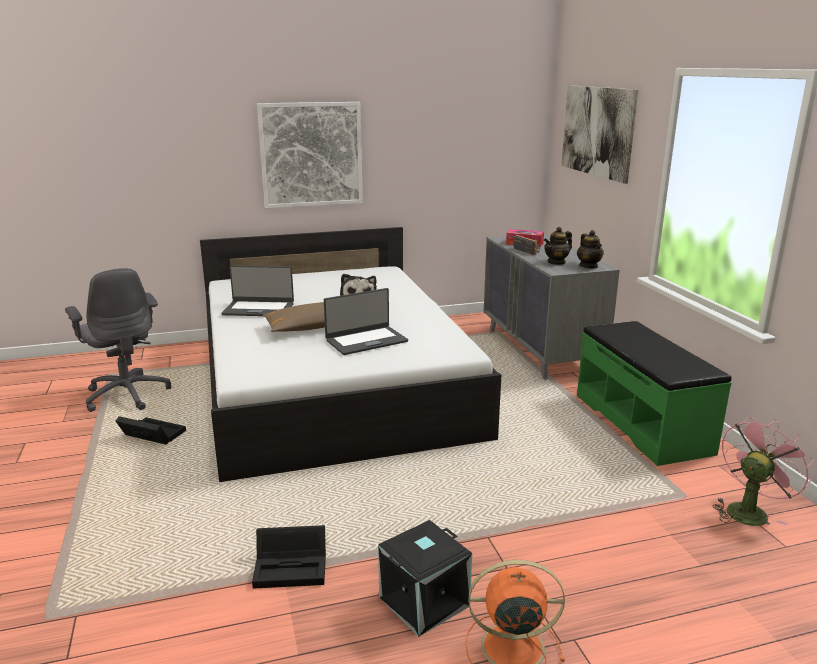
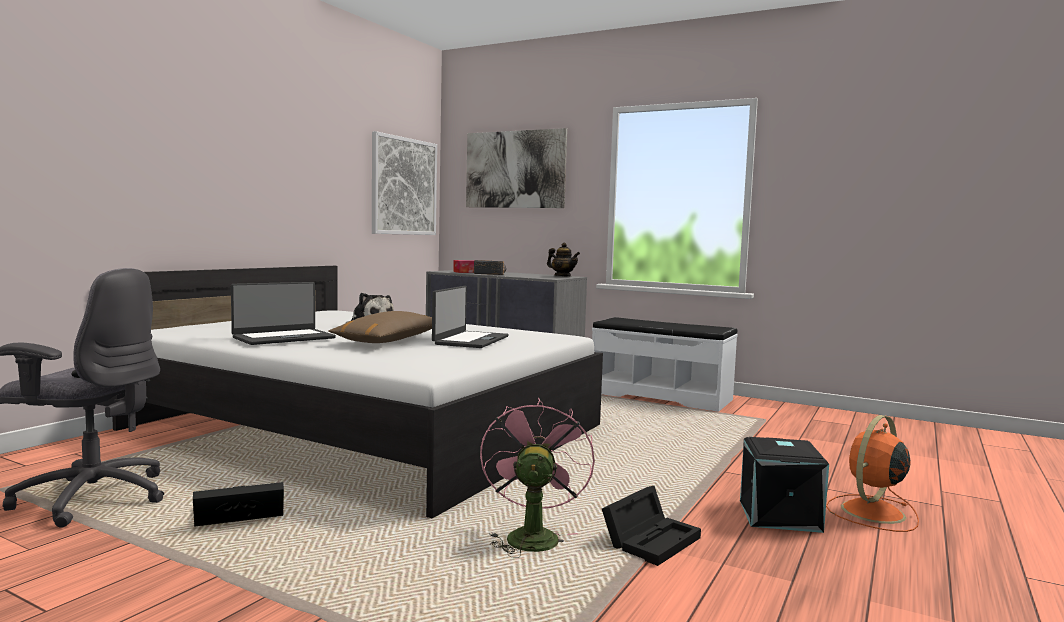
camera: 45 degrees left, 15 degrees down
picture [257,102,363,208] -> picture moved to [372,131,437,235]
teapot [544,227,572,265] -> none
green bench [577,321,732,466] -> white bench [592,317,738,412]
pink fan [713,417,814,526] -> pink fan moved to [480,398,595,558]

